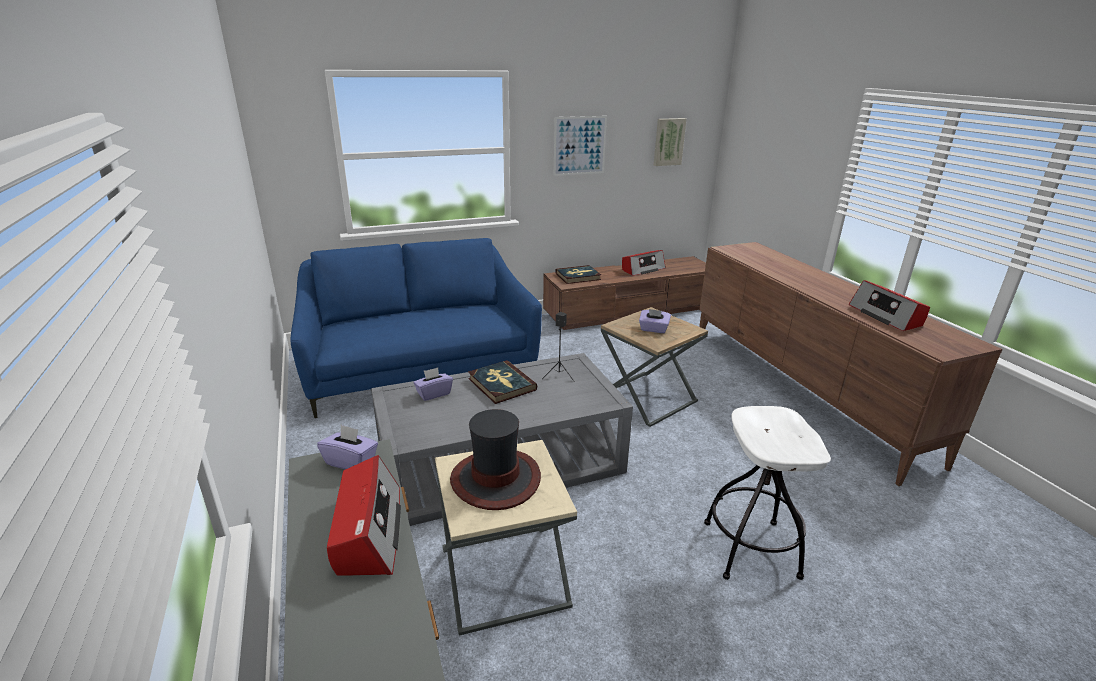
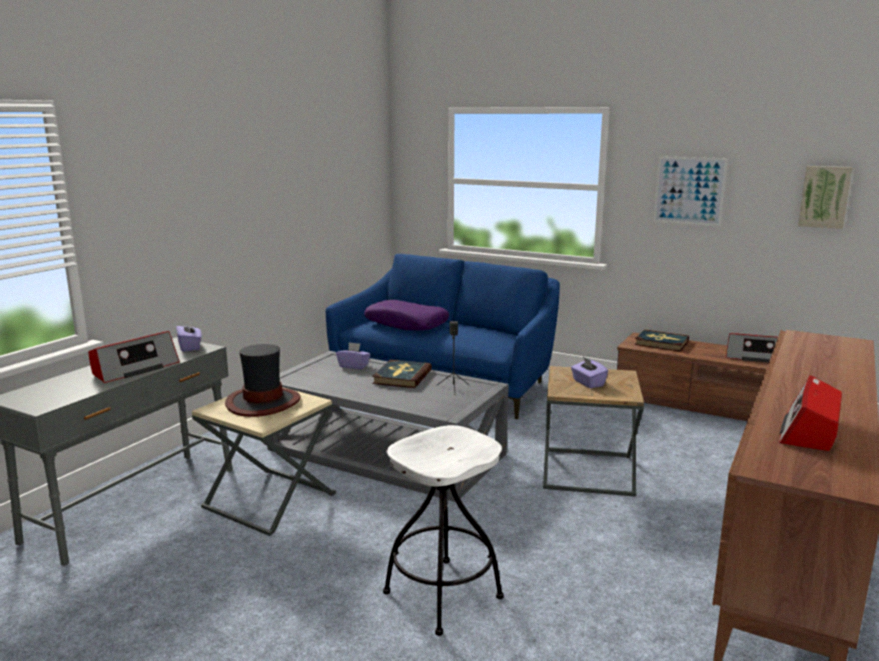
camera: 50 degrees right, 10 degrees down
none -> purple pillow [364,300,449,330]

